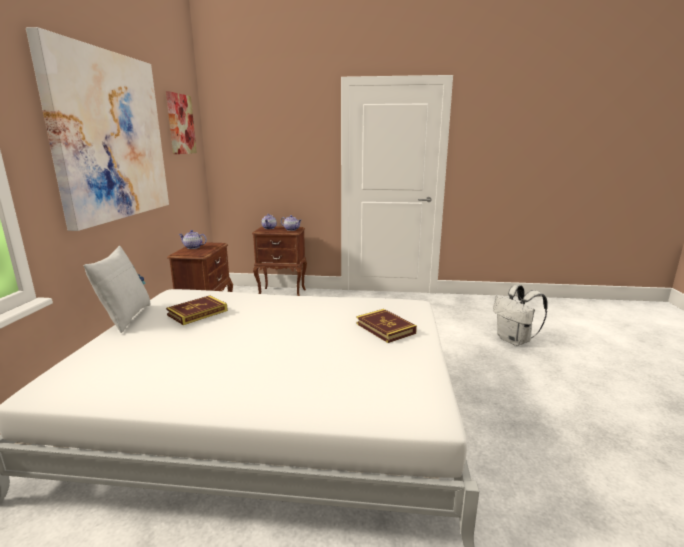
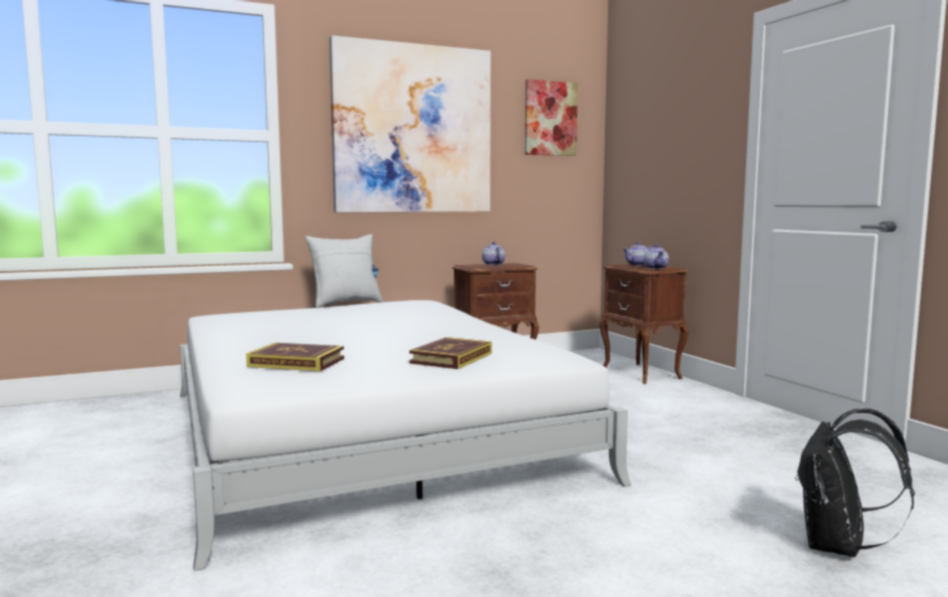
camera: 60 degrees right, 10 degrees down
book [166,295,228,325] -> book moved to [246,343,344,371]
white backpack [493,285,548,346] -> black backpack [795,409,915,557]

